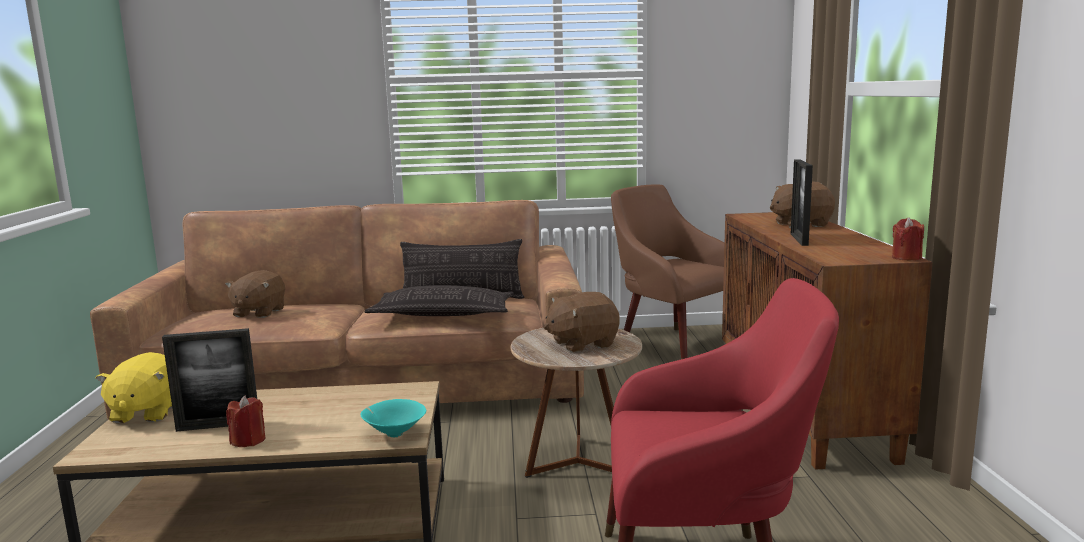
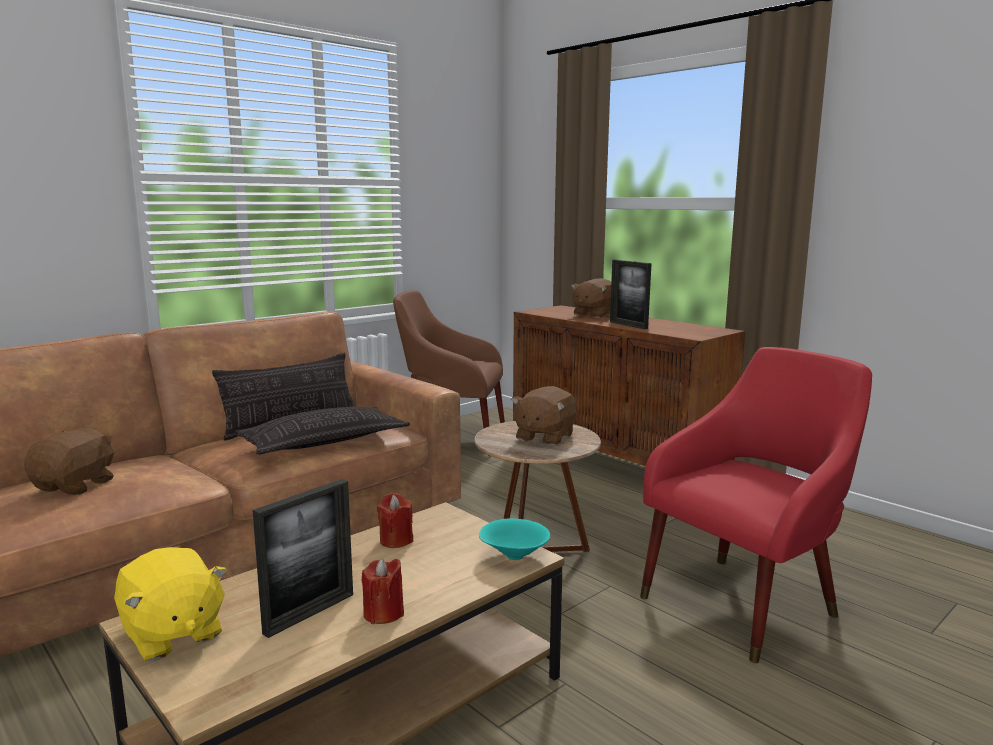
camera: 40 degrees left, 0 degrees up
brown plush toy [225,270,285,318] -> brown plush toy turned 135 degrees counterclockwise [24,428,114,495]
red candle [892,217,924,260] -> red candle moved to [377,493,413,548]

